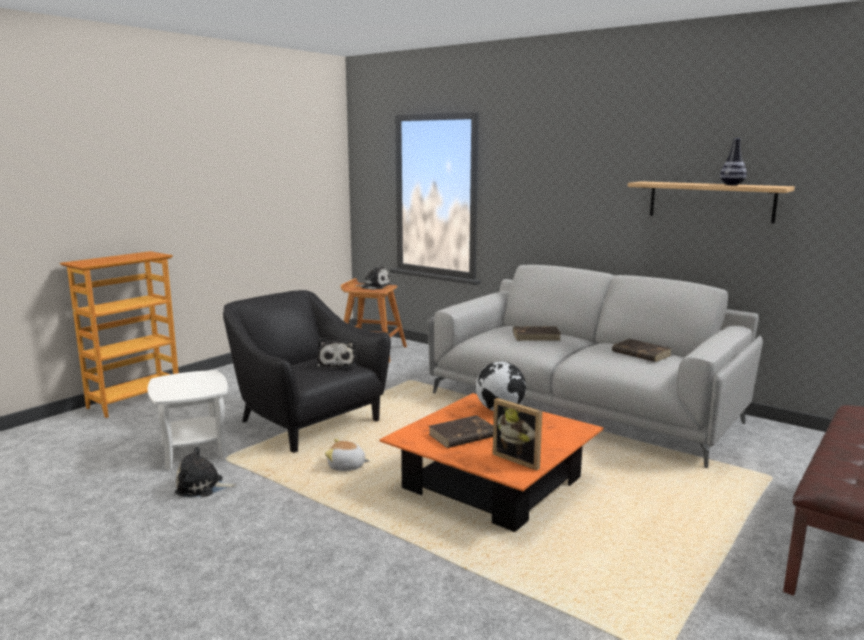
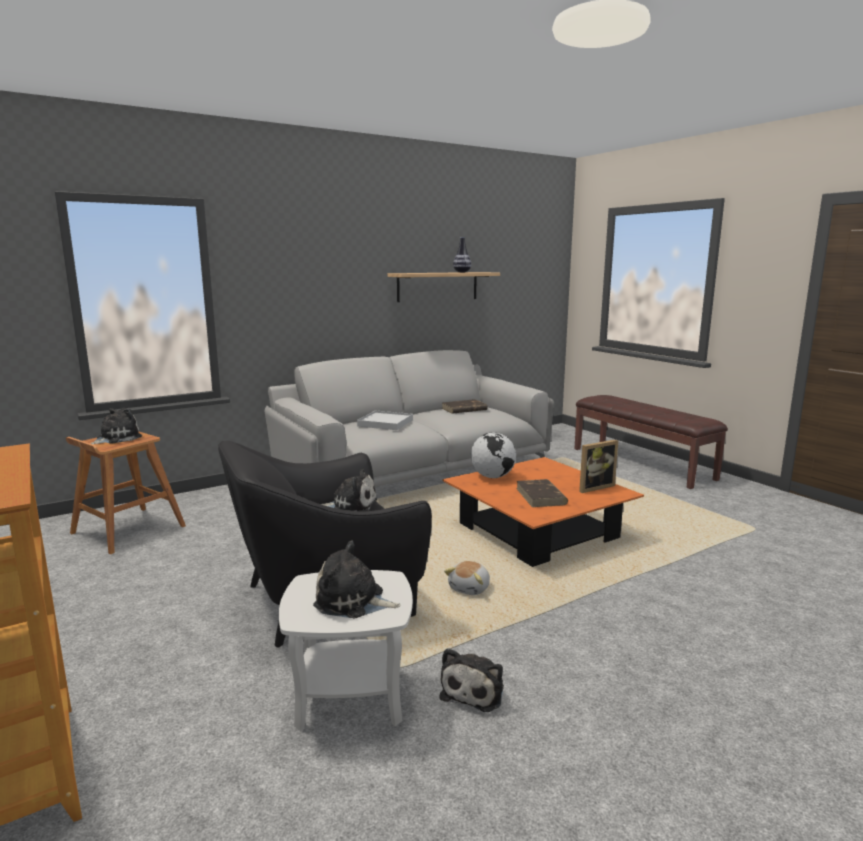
camera: 70 degrees left, 0 degrees up
brown book [513,327,561,341] -> white tray [357,411,413,430]
none -> plush toy [313,541,401,618]

